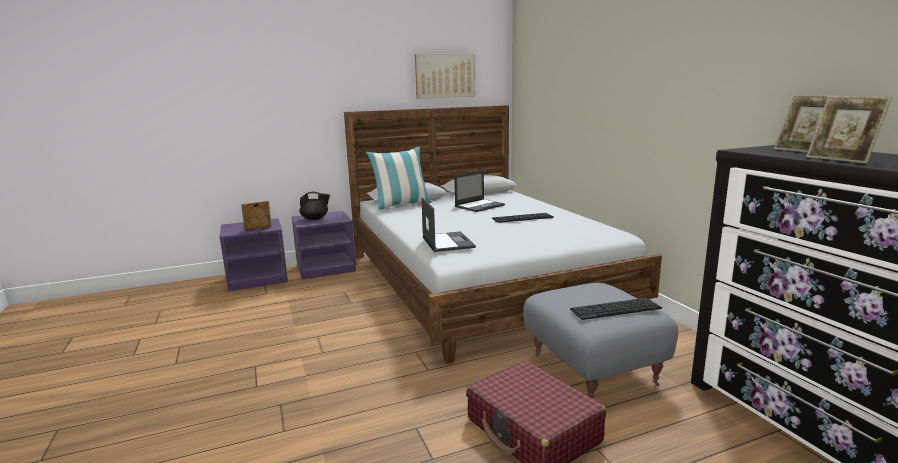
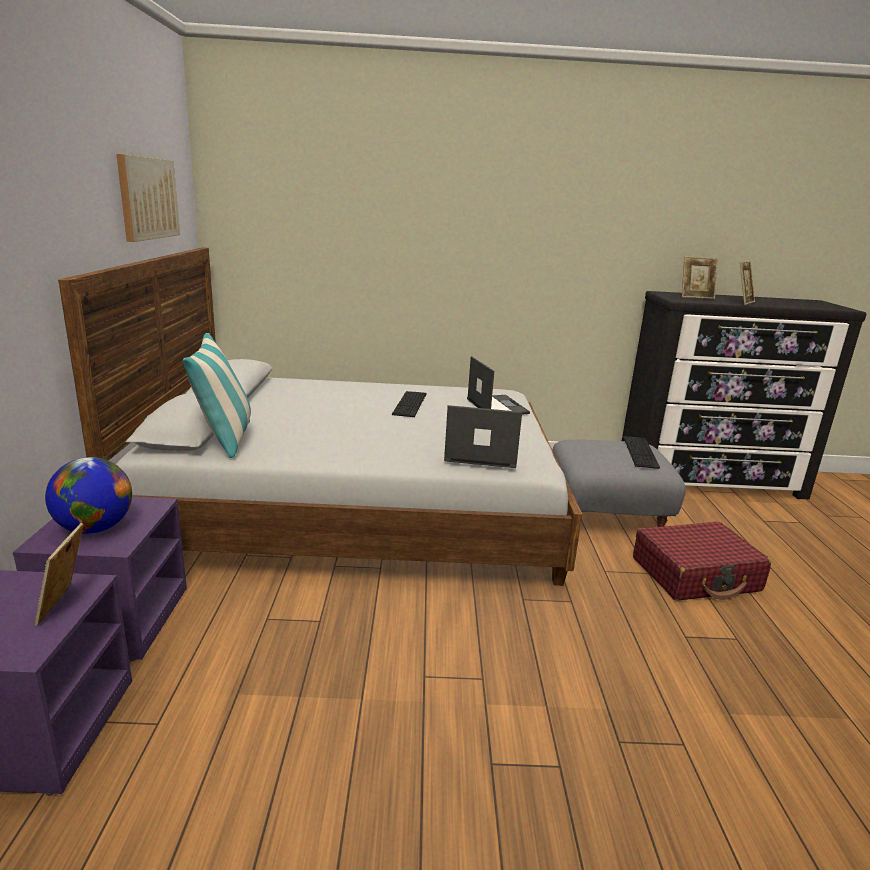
camera: 70 degrees left, 5 degrees up
black teapot [299,192,330,220] -> globe [45,457,132,534]
laptop [454,170,505,212] -> laptop moved to [467,356,530,414]
picture frame [806,96,892,164] -> picture frame turned 45 degrees counterclockwise [740,261,755,305]

